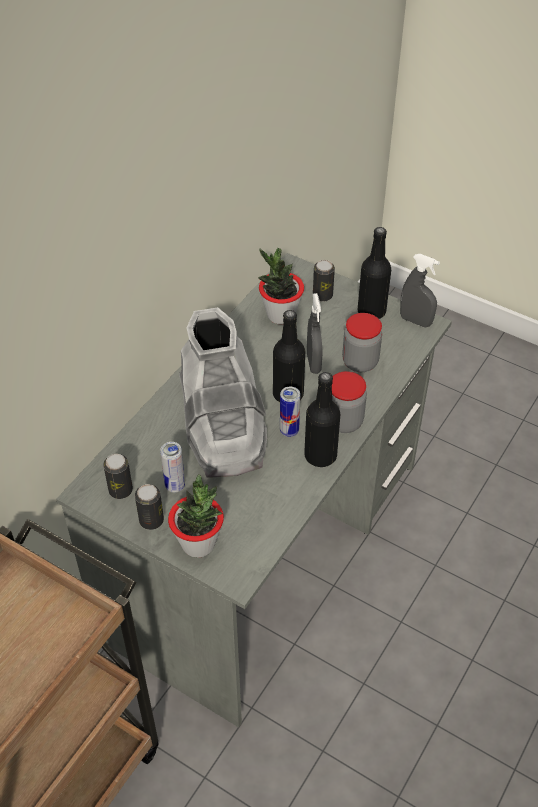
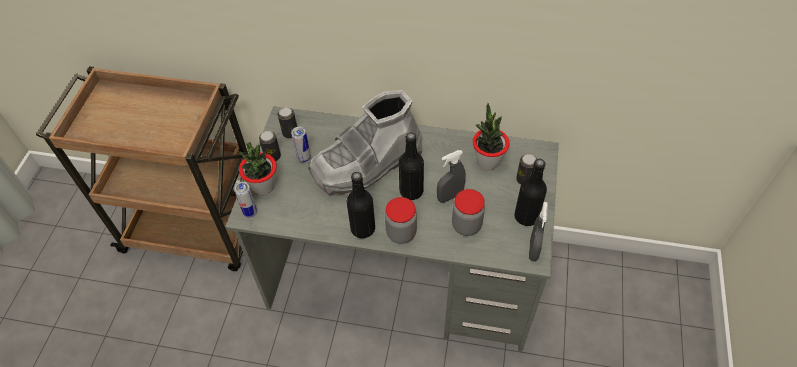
camera: 70 degrees right, 5 degrees up
can [280,386,300,437] -> can moved to [234,182,257,218]

